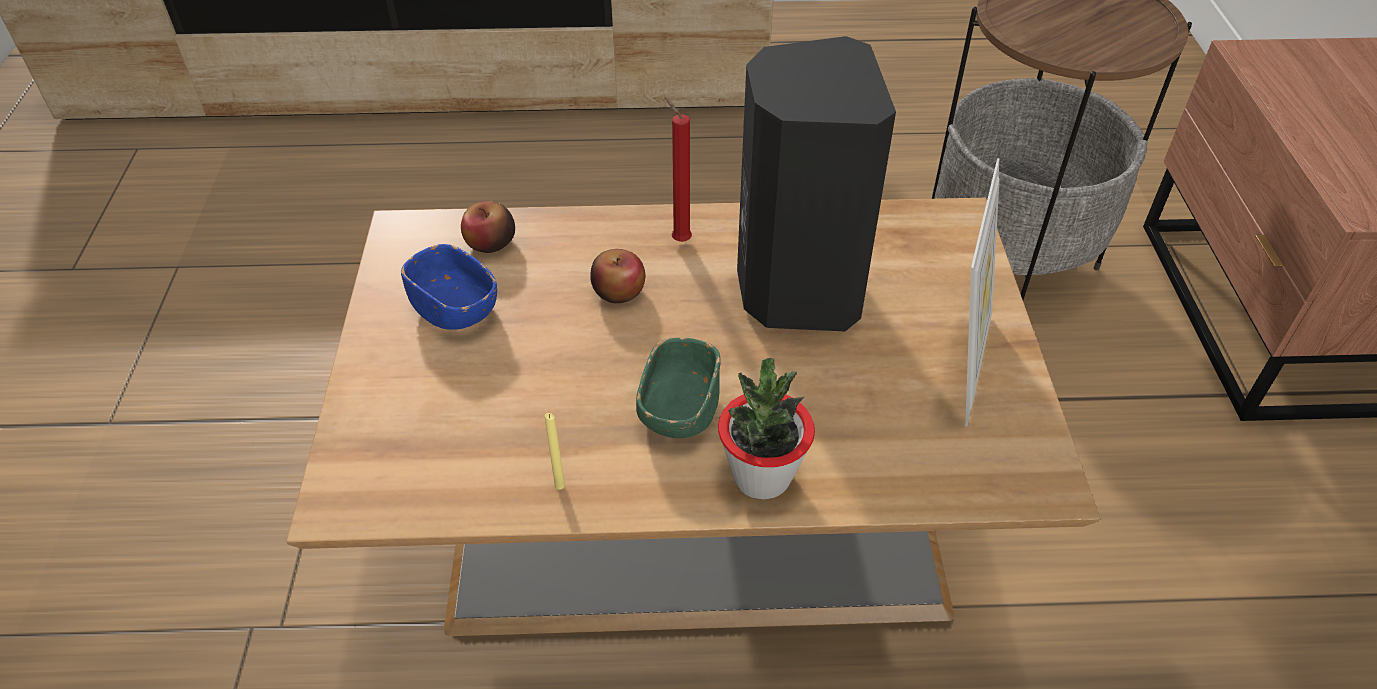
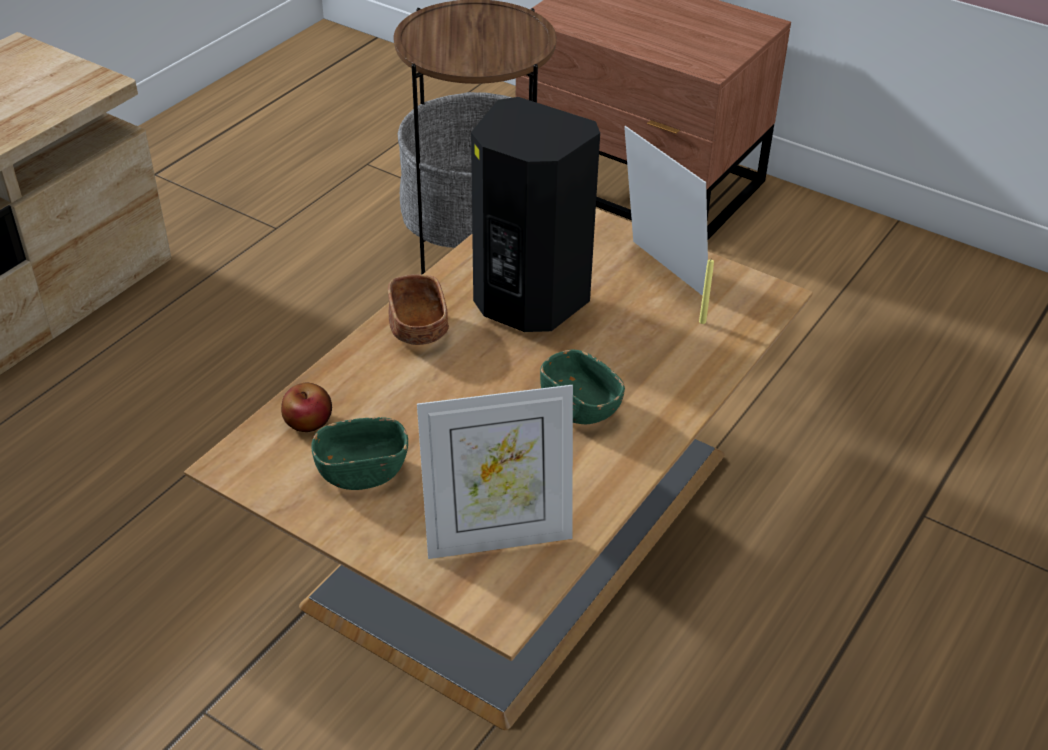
camera: 55 degrees left, 5 degrees down
blue bowl [401,244,497,330] -> green bowl [311,417,408,490]
yellow candle [545,413,565,490] -> yellow candle moved to [699,260,714,324]
apple [590,249,645,303] -> none
red candle [665,97,692,242] -> brown bowl [388,274,449,345]
potted plant [718,358,815,500] -> none
none -> picture frame [417,385,573,559]

